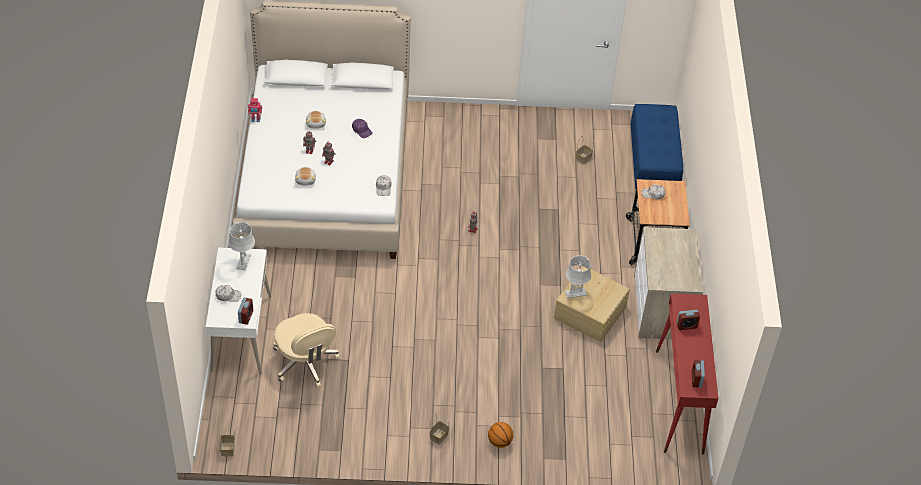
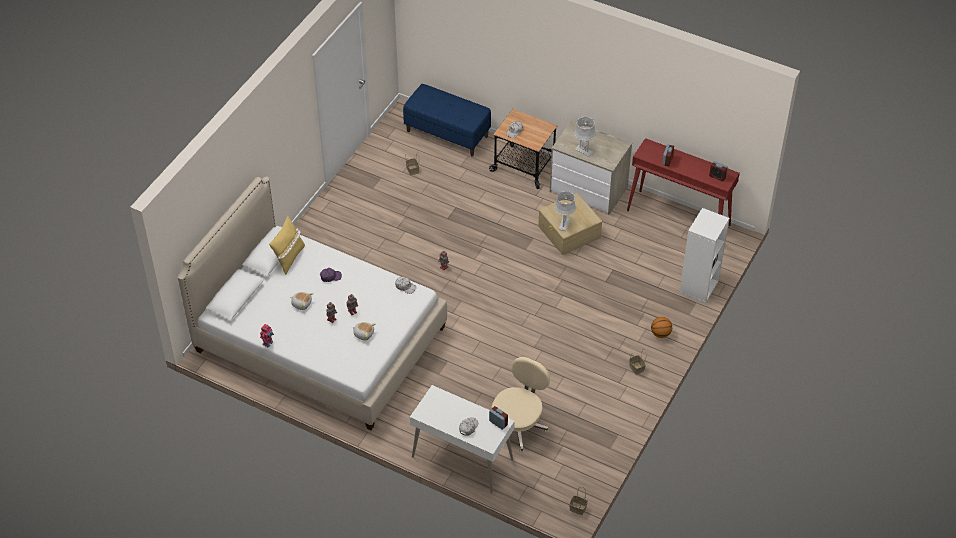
camera: 60 degrees left, 0 degrees up
grey table lamp [228,222,255,270] -> grey table lamp moved to [574,117,596,157]
beige office chair [273,313,340,387] -> beige office chair turned 60 degrees counterclockwise [492,357,550,453]
none -> yellow pillow [269,216,305,275]
none -> white bookcase [680,208,729,303]

